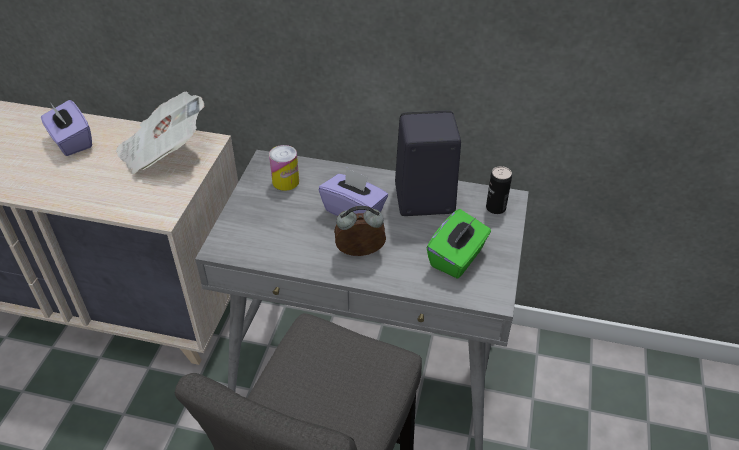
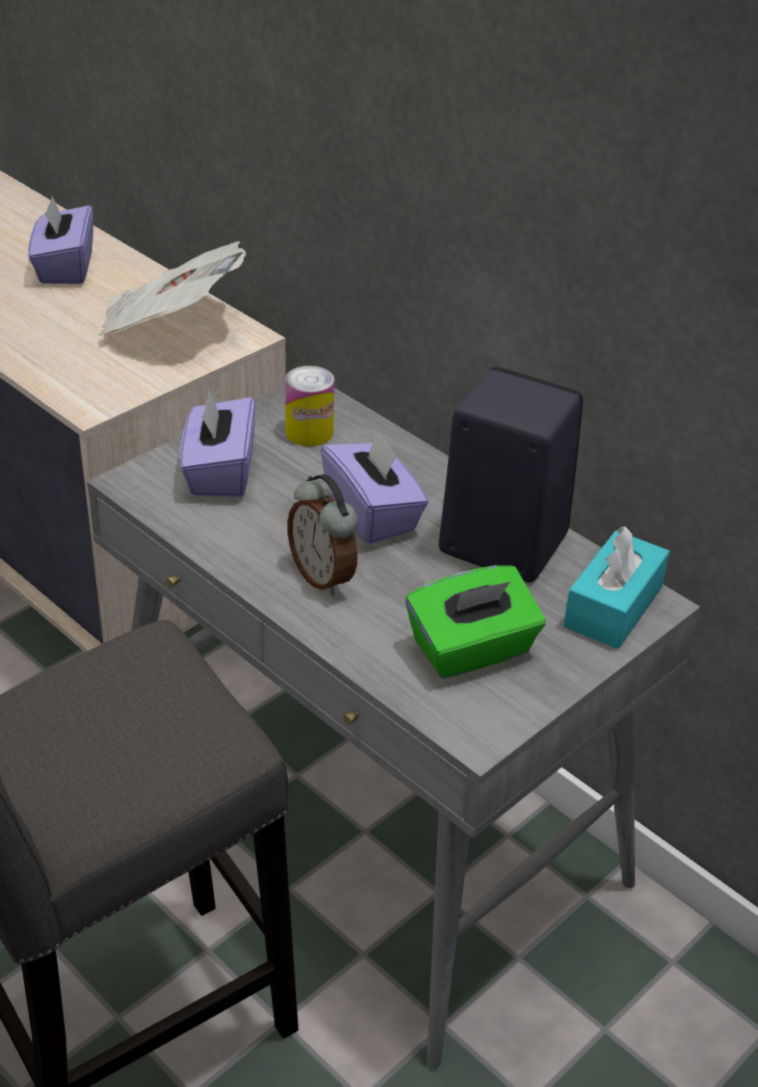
camera: 30 degrees right, 5 degrees down
alarm clock [334,206,386,256] -> alarm clock turned 150 degrees counterclockwise [287,474,358,596]
can [486,166,512,214] -> turquoise tissue box [563,527,670,649]
none -> purple tissue box [180,390,256,497]

